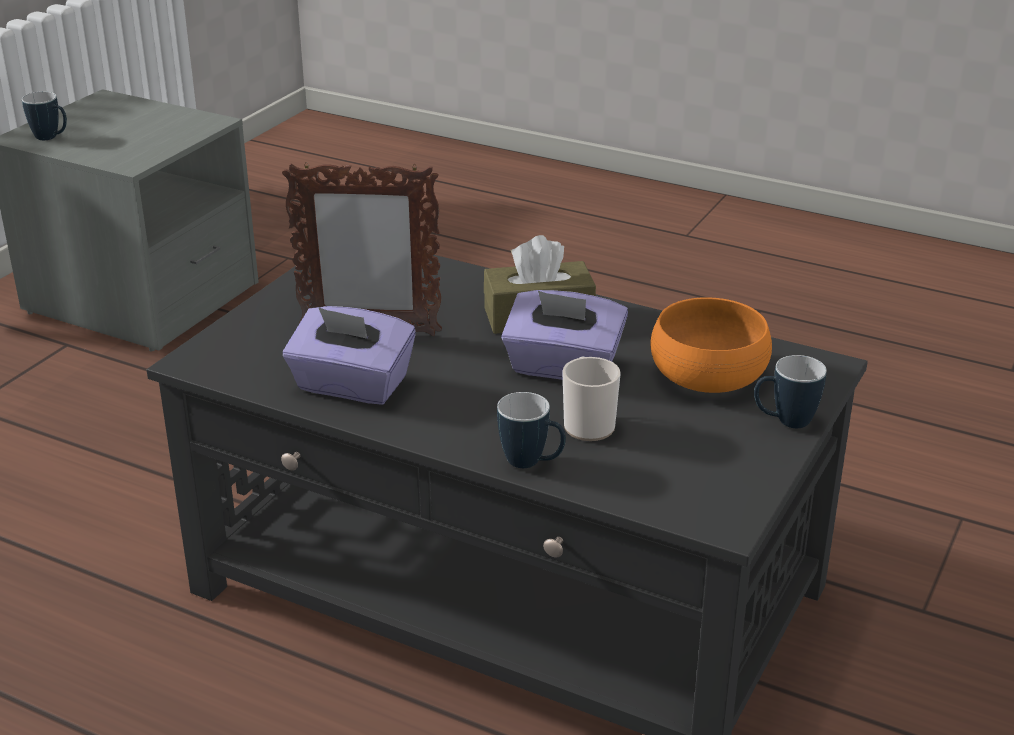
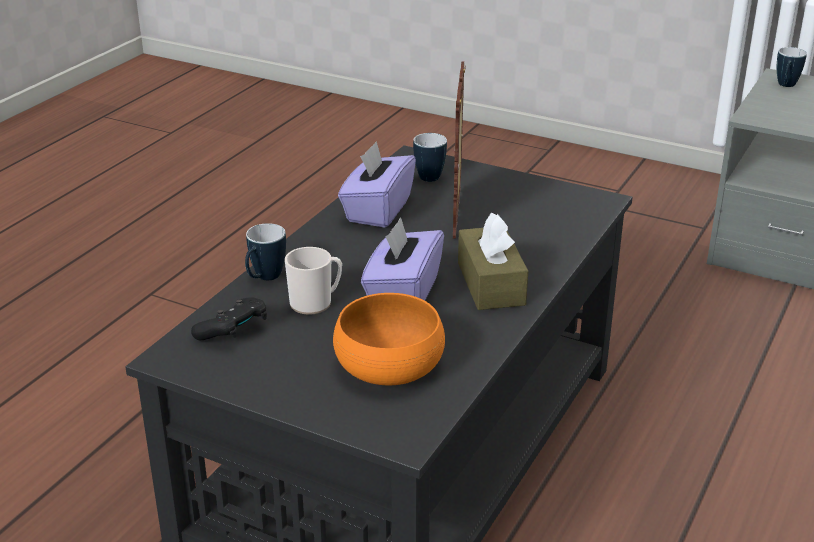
camera: 90 degrees right, 0 degrees up
mug [754,355,827,428] -> mug moved to [413,133,447,182]
none -> black game controller [191,297,267,340]

